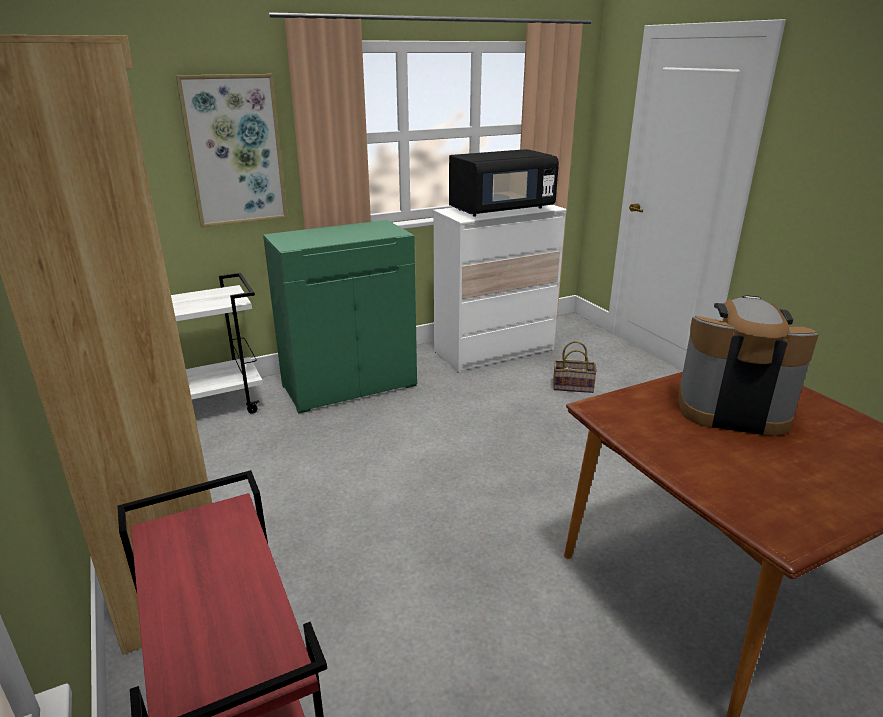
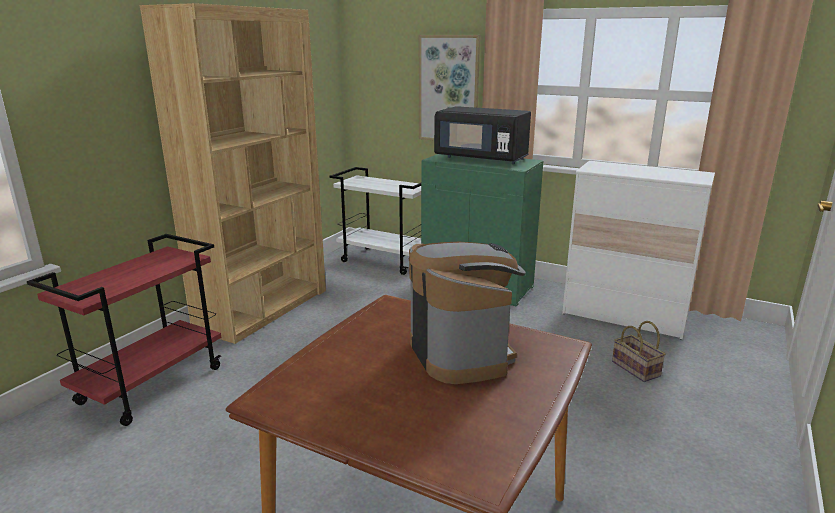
camera: 55 degrees right, 5 degrees down
black microwave [449,149,559,217] -> black microwave moved to [434,106,531,165]

